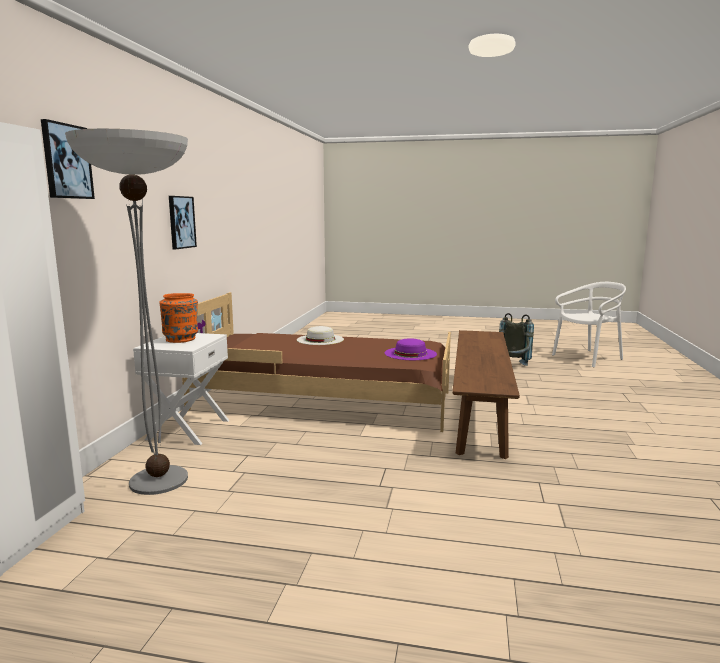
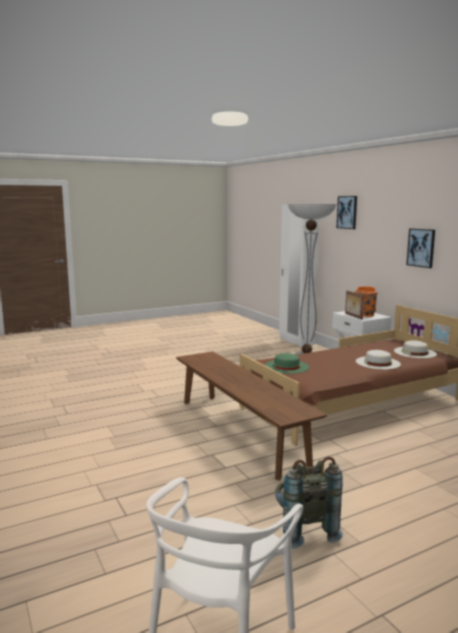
camera: 140 degrees right, 0 degrees up
purple hat [385,338,437,360] -> green hat [265,353,309,374]
none -> picture frame [345,290,364,320]
none -> white hat [394,341,437,358]

